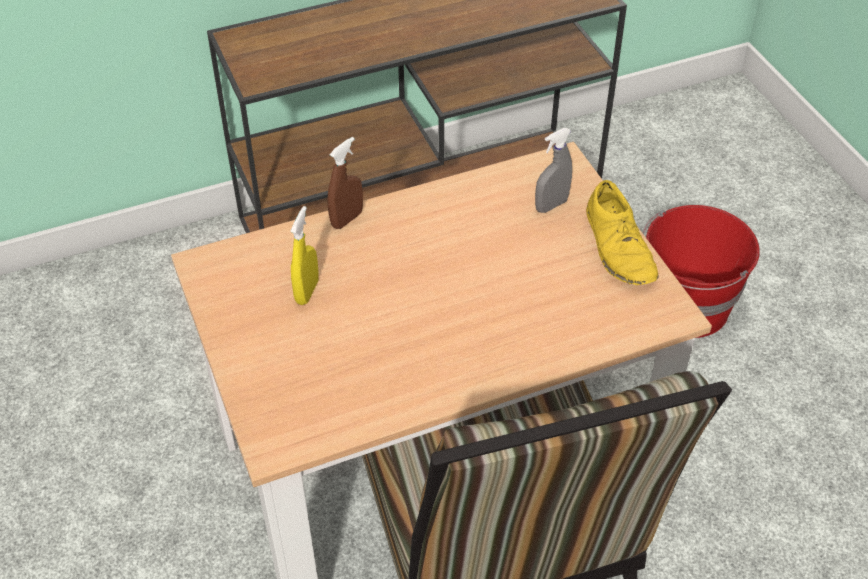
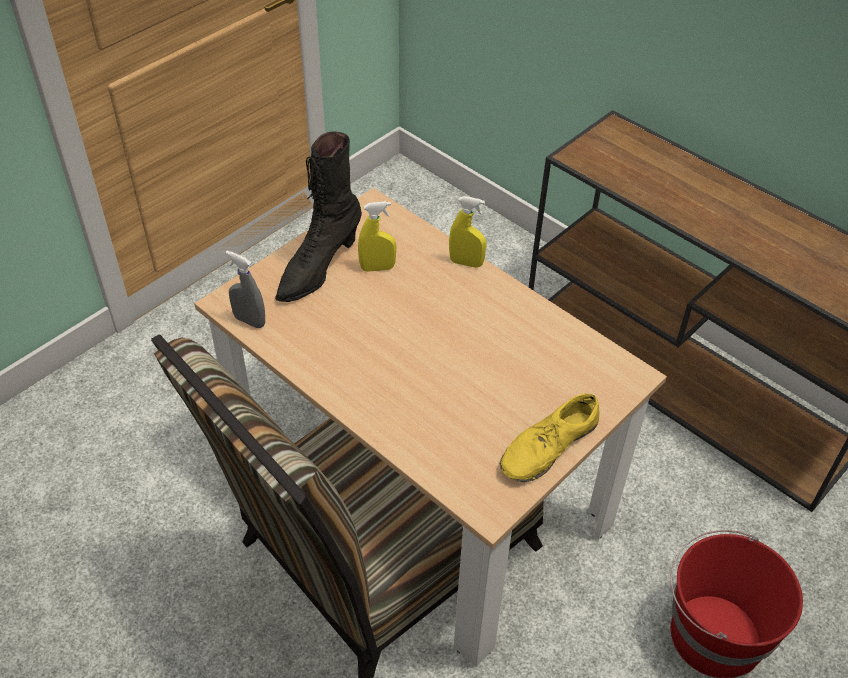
camera: 65 degrees right, 0 degrees up
brown spray bottle [327,137,363,229] -> yellow spray bottle [449,196,486,268]
grey spray bottle [535,128,572,213] -> grey spray bottle moved to [226,251,265,328]
none -> black boot [275,132,362,302]

